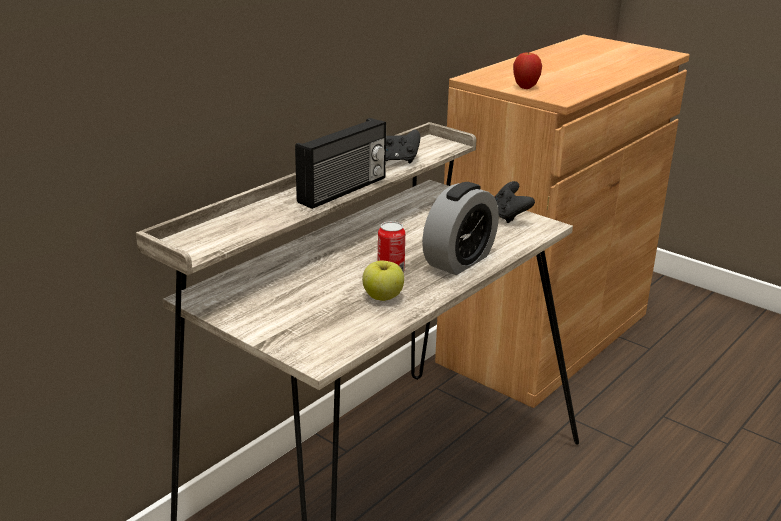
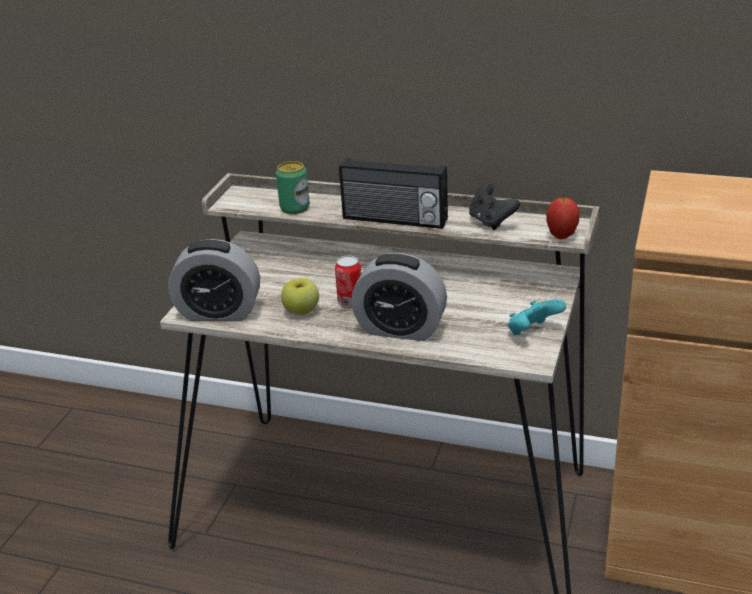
camera: 70 degrees right, 5 degrees up
black game controller [494,181,535,223] -> turquoise game controller [508,299,566,335]
apple [513,52,542,89] -> apple moved to [546,197,580,239]
none -> alarm clock [168,239,260,321]
none -> can [276,161,310,214]

